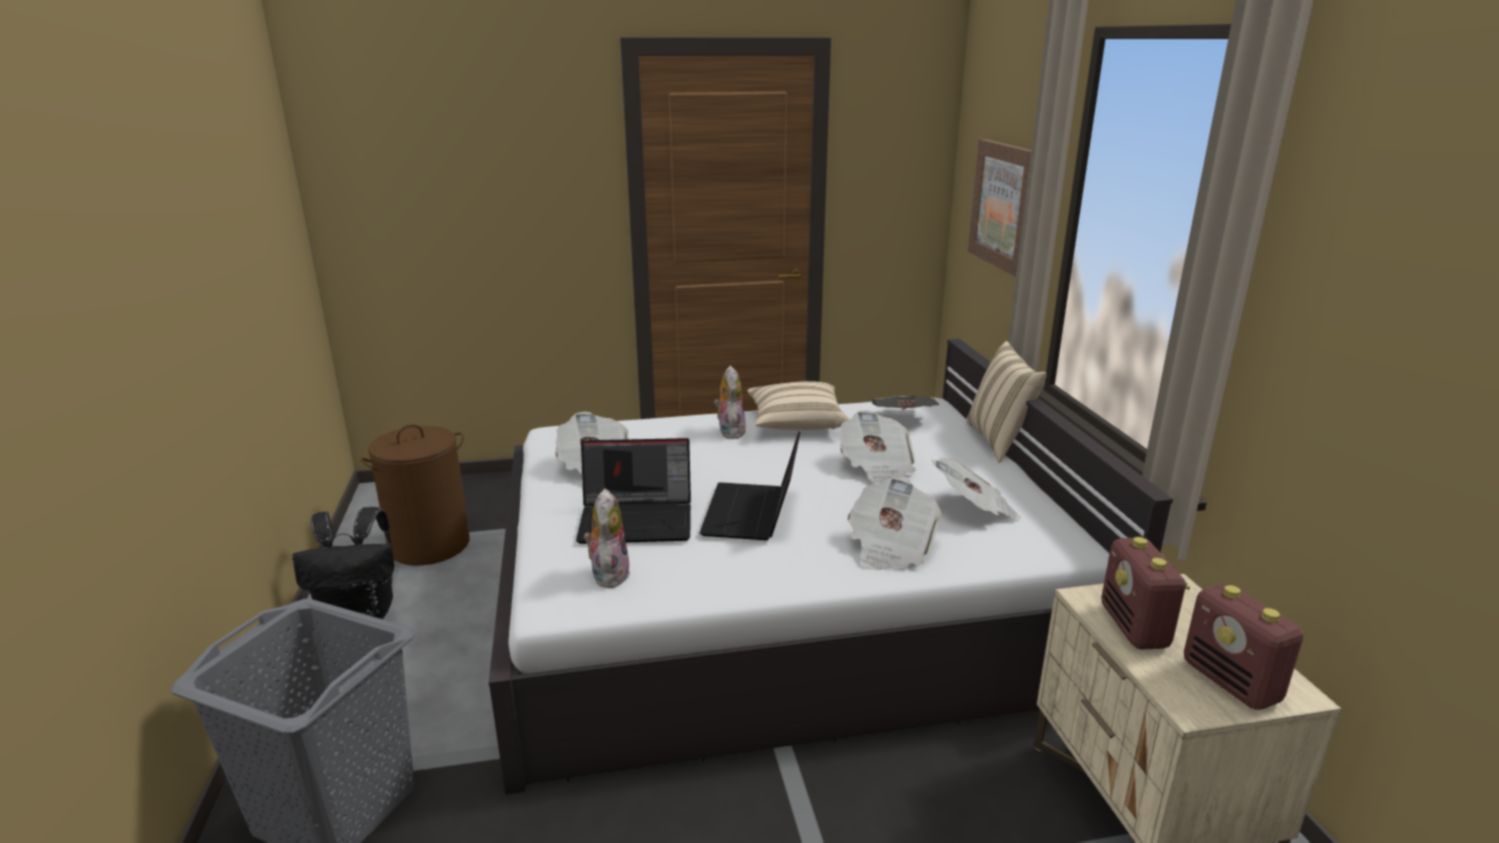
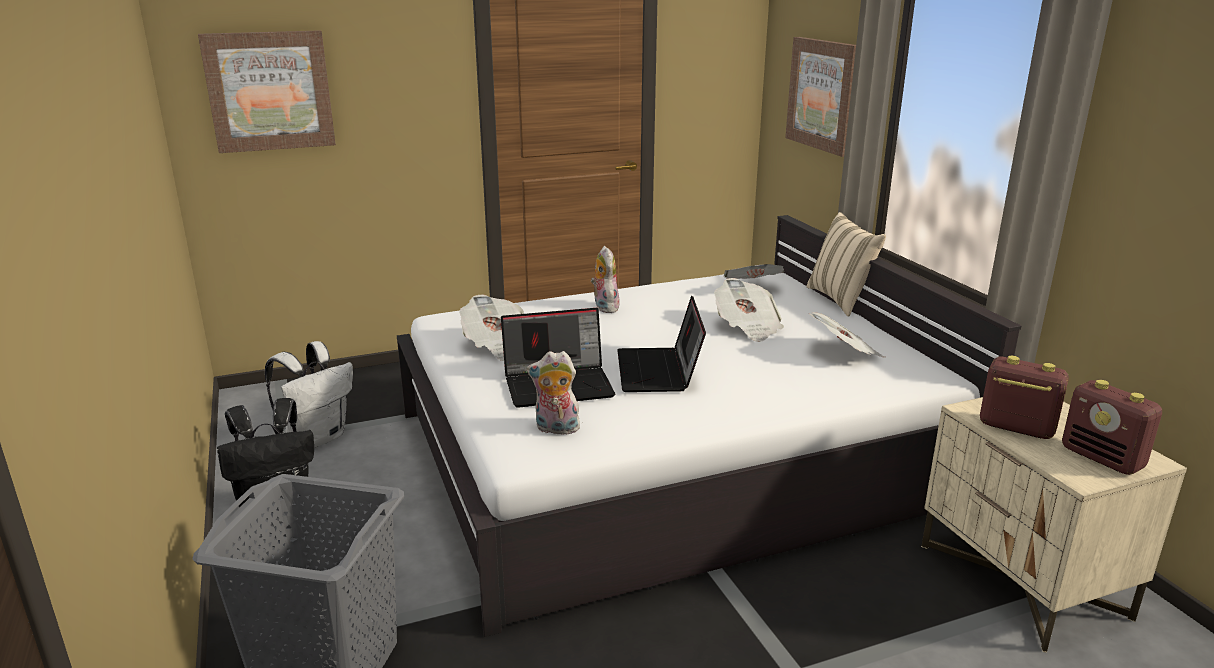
camera: 10 degrees left, 0 degrees up
brown laundry basket [360,424,470,565] -> white backpack [265,341,353,448]
plush toy [584,489,630,588] -> plush toy turned 75 degrees counterclockwise [527,351,583,435]
beige pillow [747,381,850,430] -> none
newspaper [847,477,942,570] -> none
radio [1101,537,1190,650] -> radio turned 135 degrees clockwise [980,356,1069,439]
none -> picture [198,30,336,153]

